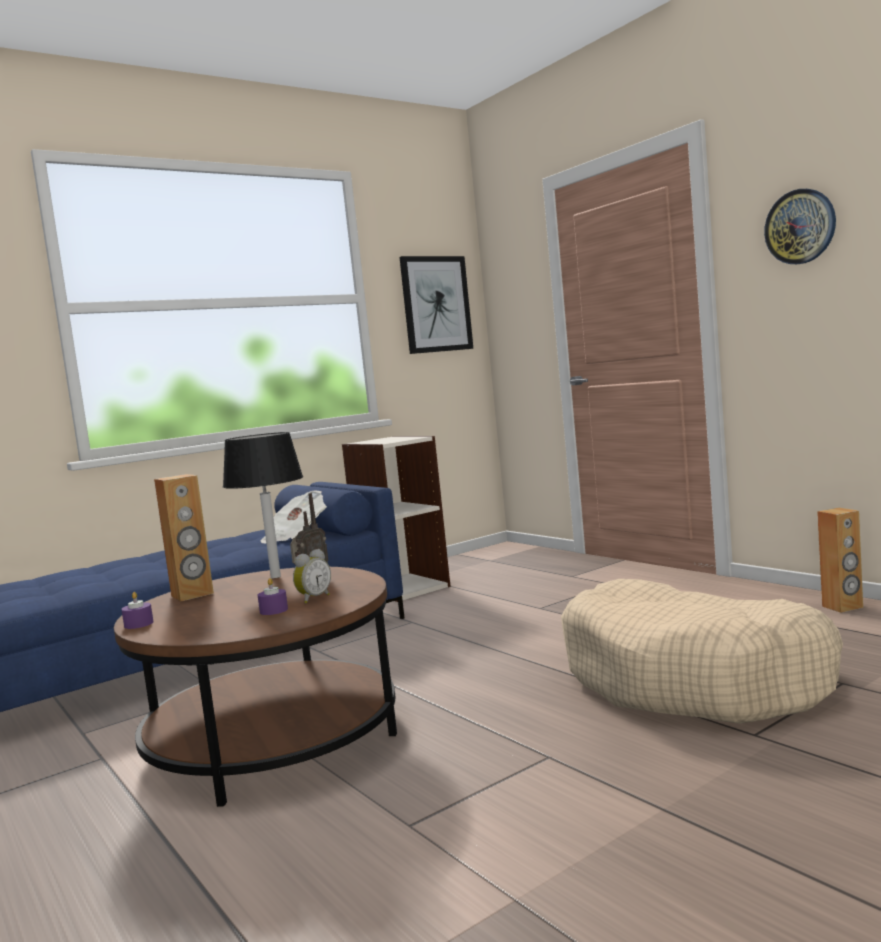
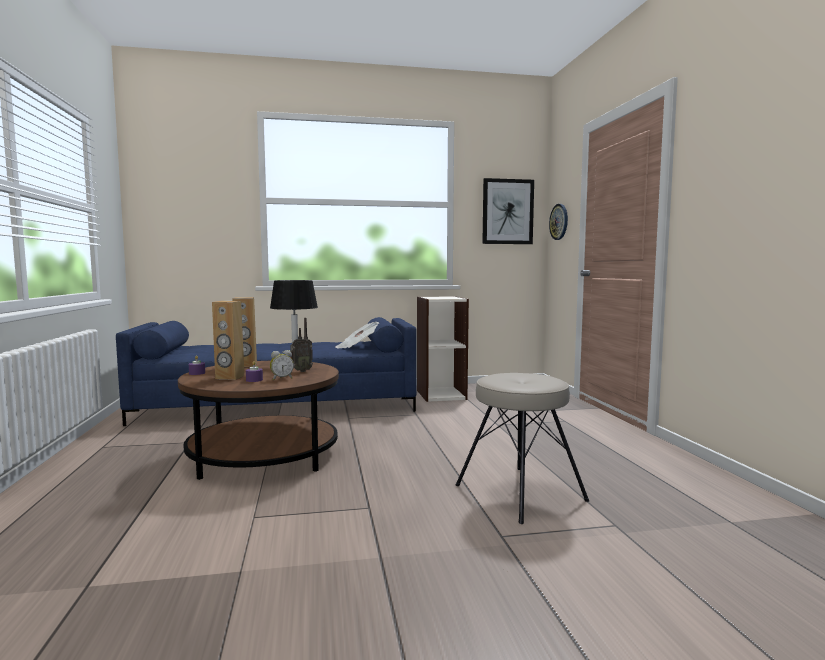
camera: 25 degrees right, 0 degrees up
beige dog bed [561,579,843,724] -> beige stool [455,373,589,524]
wall clock [764,189,836,264] -> wall clock moved to [549,204,568,240]
brown speaker [817,508,863,613] -> brown speaker moved to [212,301,245,380]

